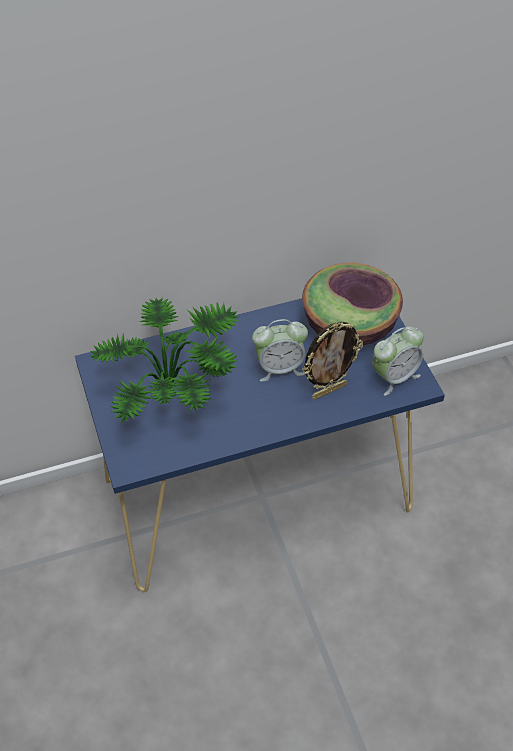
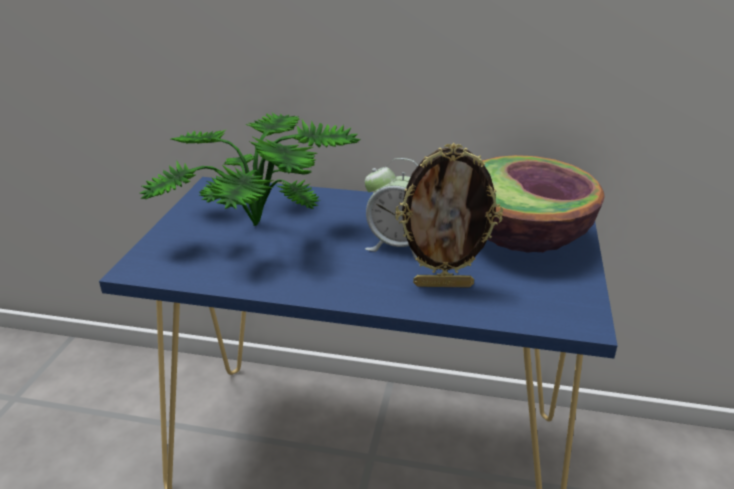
camera: 30 degrees right, 20 degrees down
alarm clock [372,327,424,396] -> none

